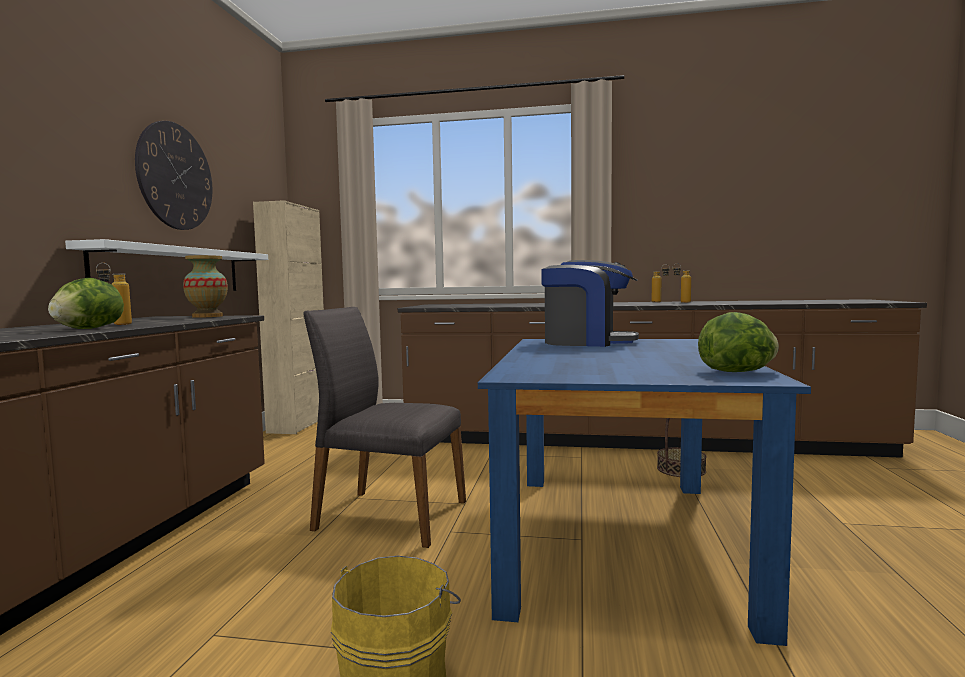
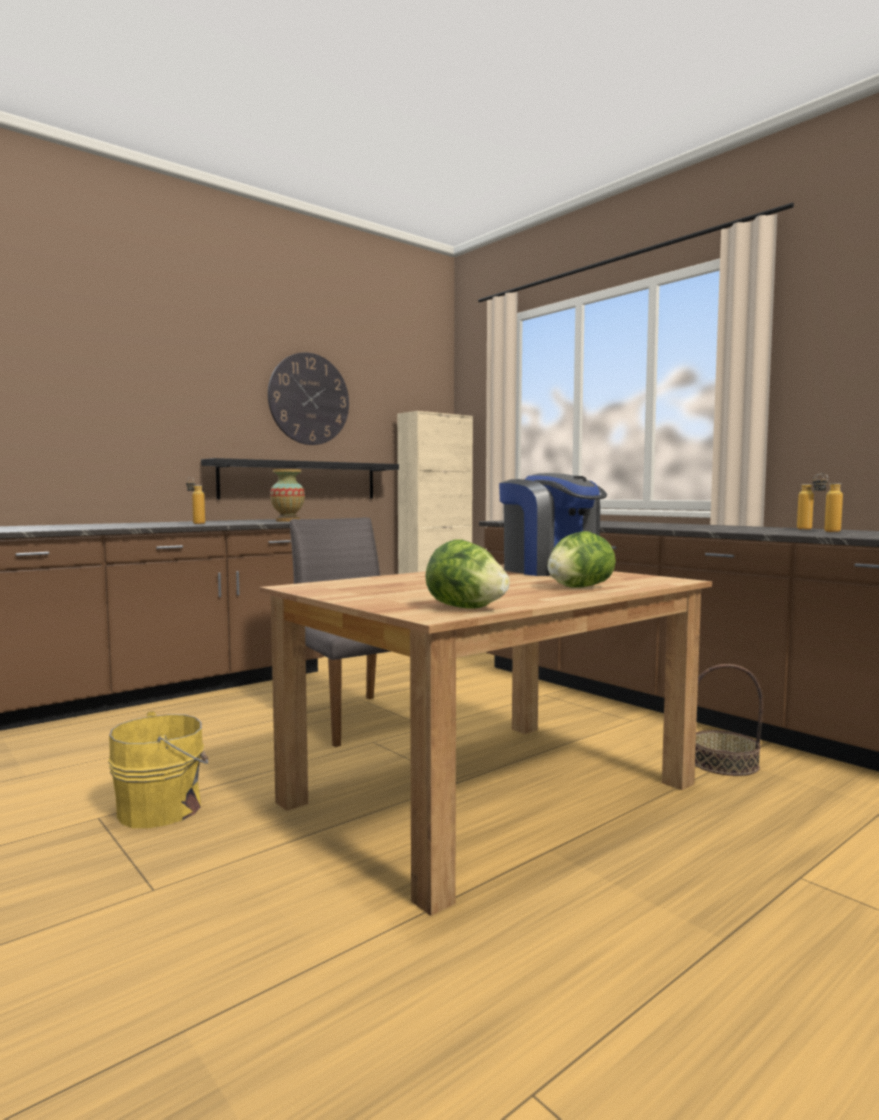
camera: 40 degrees right, 0 degrees up
lettuce [48,278,124,329] -> lettuce moved to [547,531,616,588]
white shelf [65,239,268,291] -> black shelf [201,458,399,500]
blue dining table [478,339,811,646] -> brown dining table [260,564,712,916]

